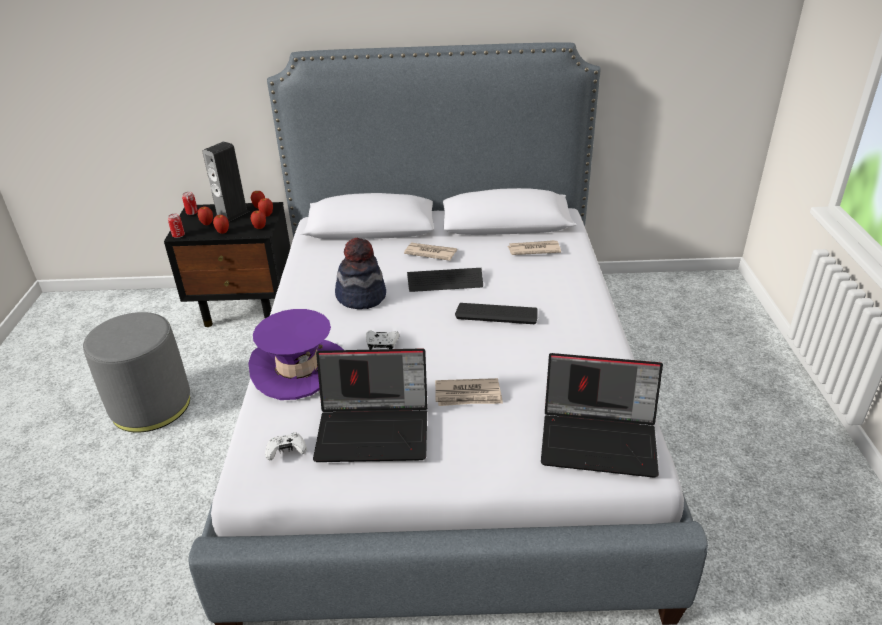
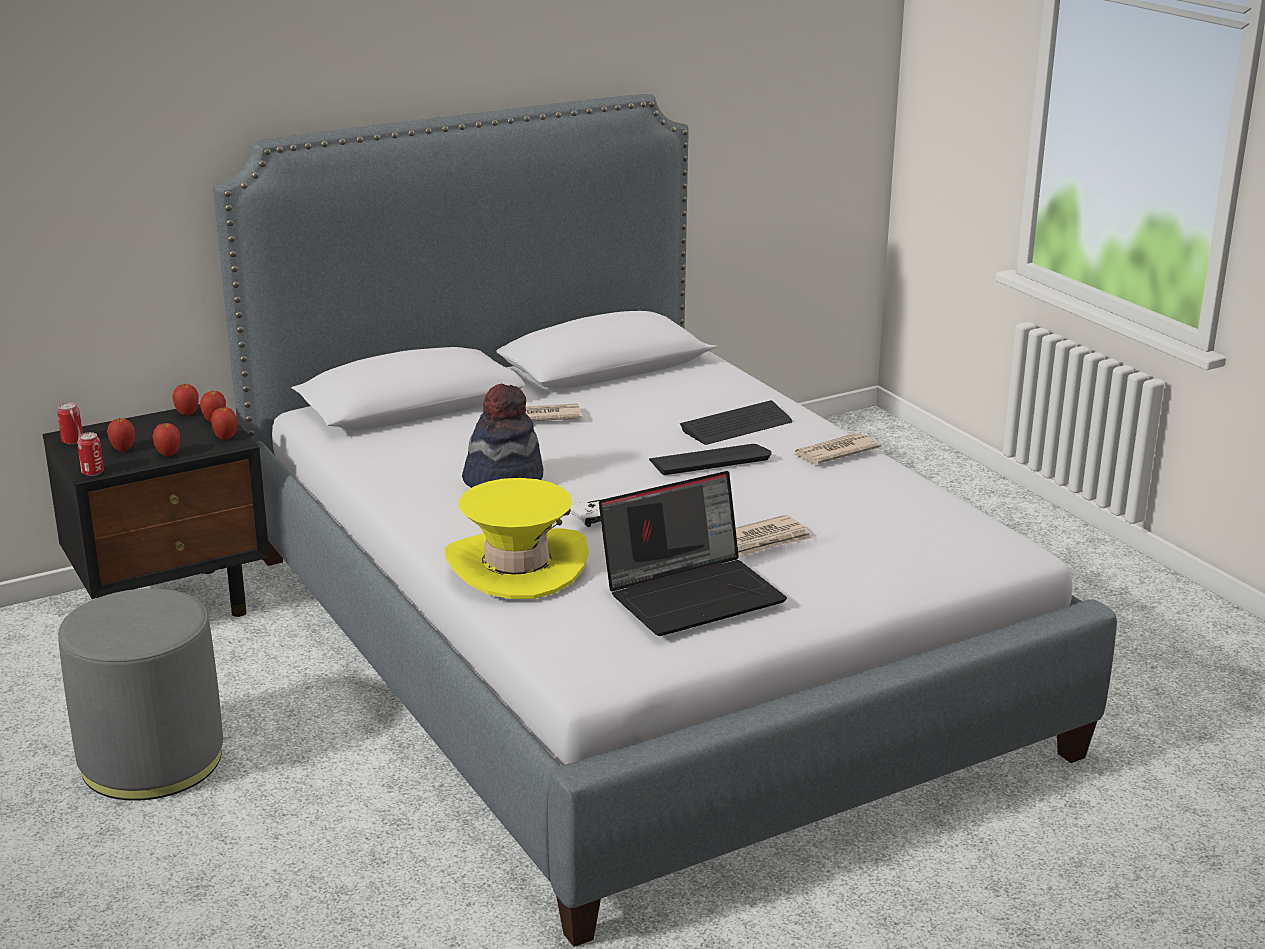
camera: 30 degrees left, 10 degrees down
speaker [202,141,249,222] -> none
purple hat [248,309,344,400] -> yellow hat [445,478,589,599]
white game controller [265,432,307,461] -> none
keyboard [407,268,483,292] -> keyboard moved to [680,400,793,445]
newspaper [508,240,561,255] -> newspaper moved to [794,433,881,464]
laptop [541,353,663,478] -> none

